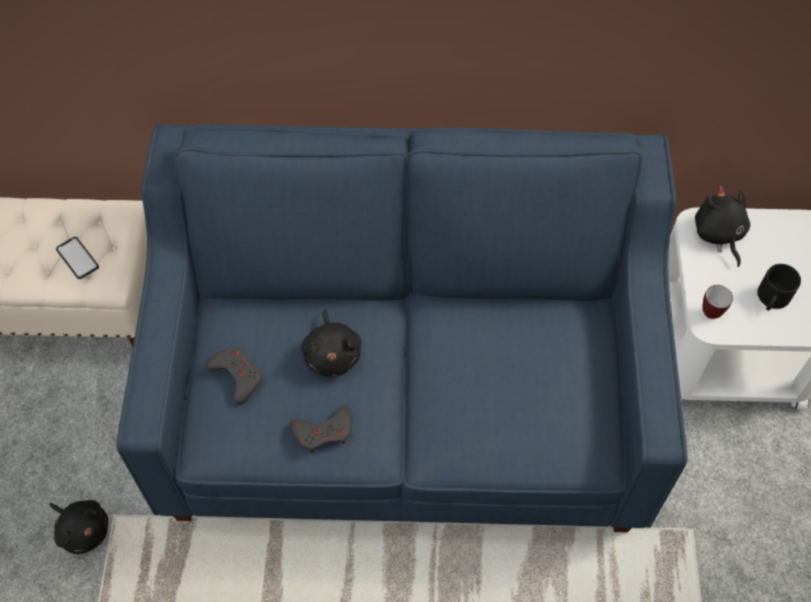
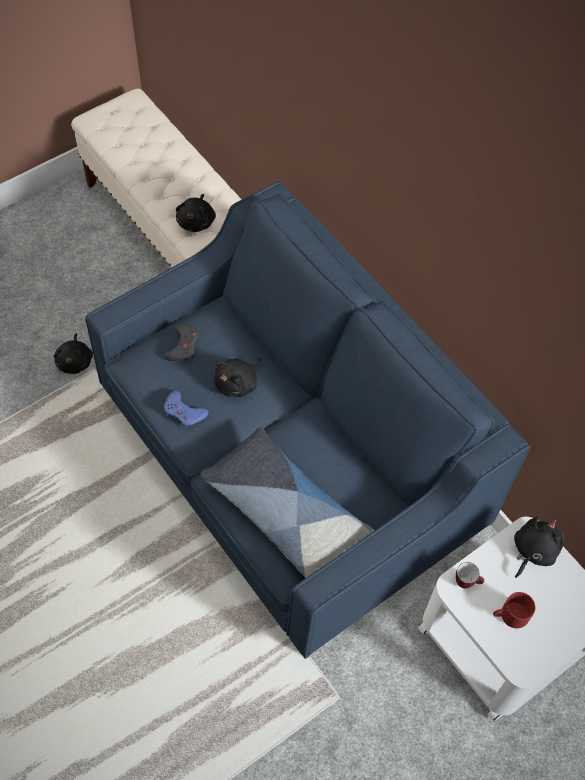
camera: 50 degrees right, 0 degrees up
phone [56,237,99,279] -> black plush toy [176,194,216,232]
grey game controller [289,406,352,453] -> blue game controller [164,391,209,428]
black mug [757,264,801,311] -> red mug [493,592,535,628]
none -> pillow [200,427,374,578]

